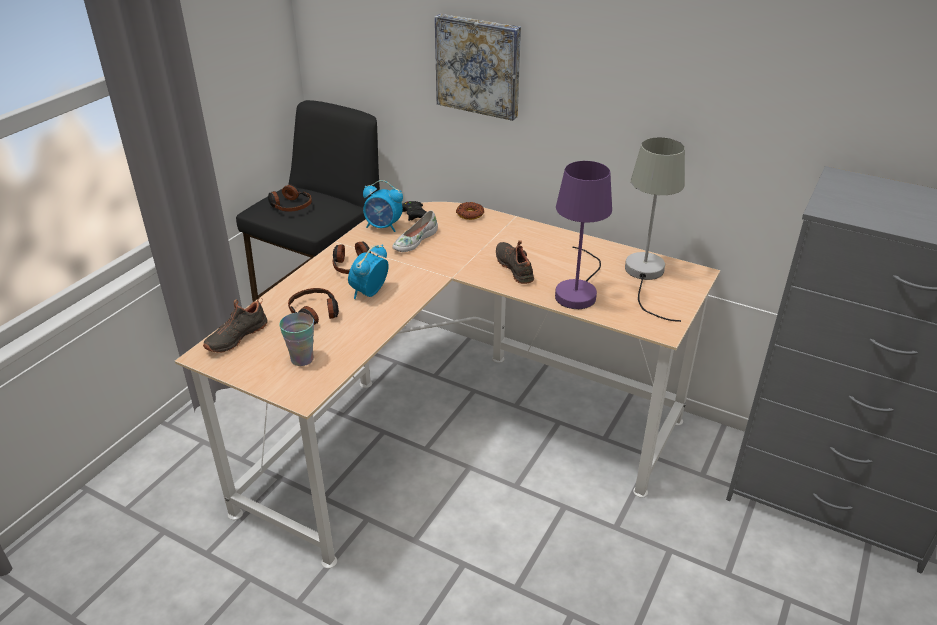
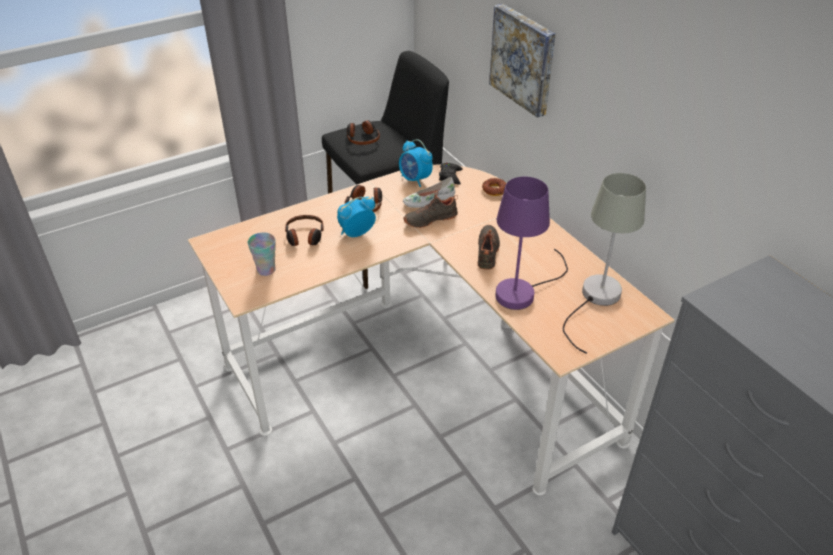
camera: 30 degrees right, 5 degrees up
black shoe [203,299,268,353] -> black shoe moved to [403,191,458,228]

